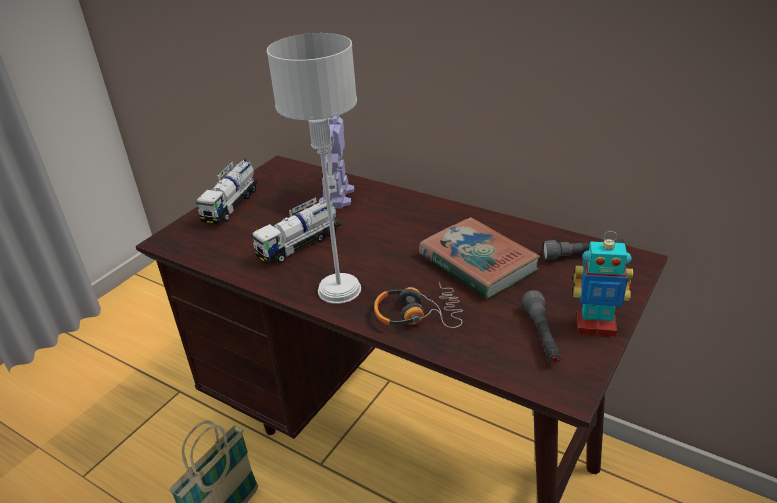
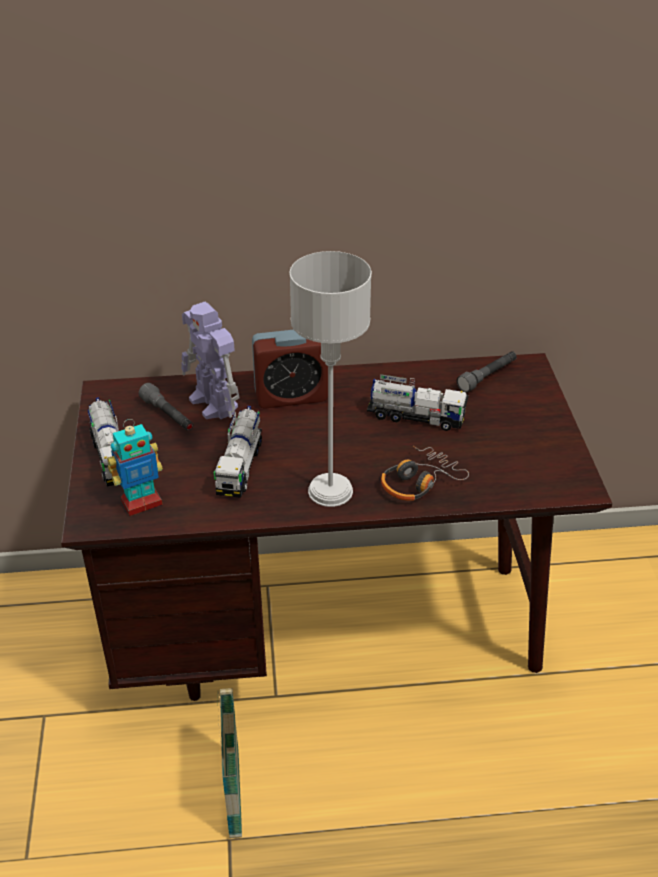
camera: 40 degrees left, 5 degrees up
book [419,217,541,299] -> toy truck [367,374,469,431]
grey flashlight [522,290,561,364] -> grey flashlight moved to [138,383,194,431]
toy robot [573,231,633,337] -> toy robot moved to [107,419,163,516]
none -> alarm clock [252,330,328,409]

